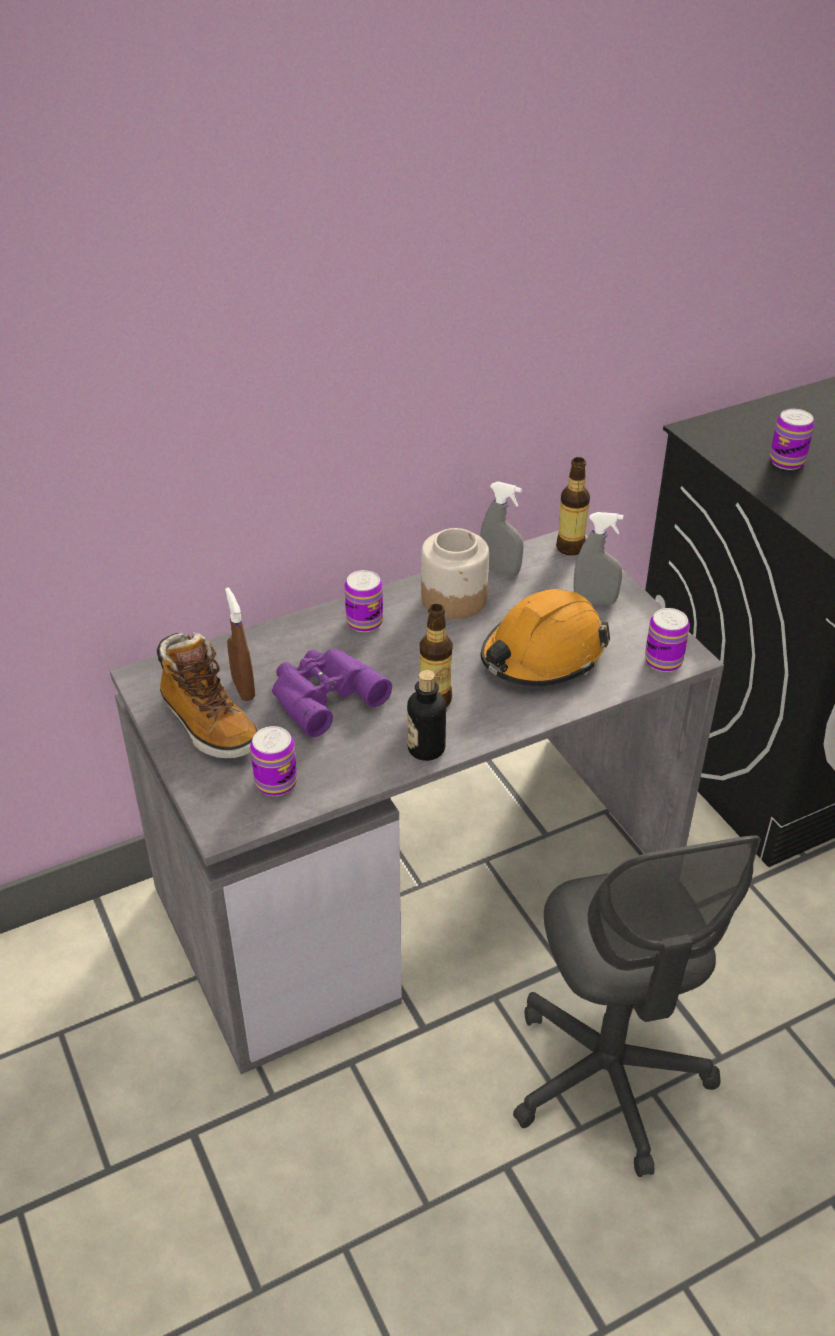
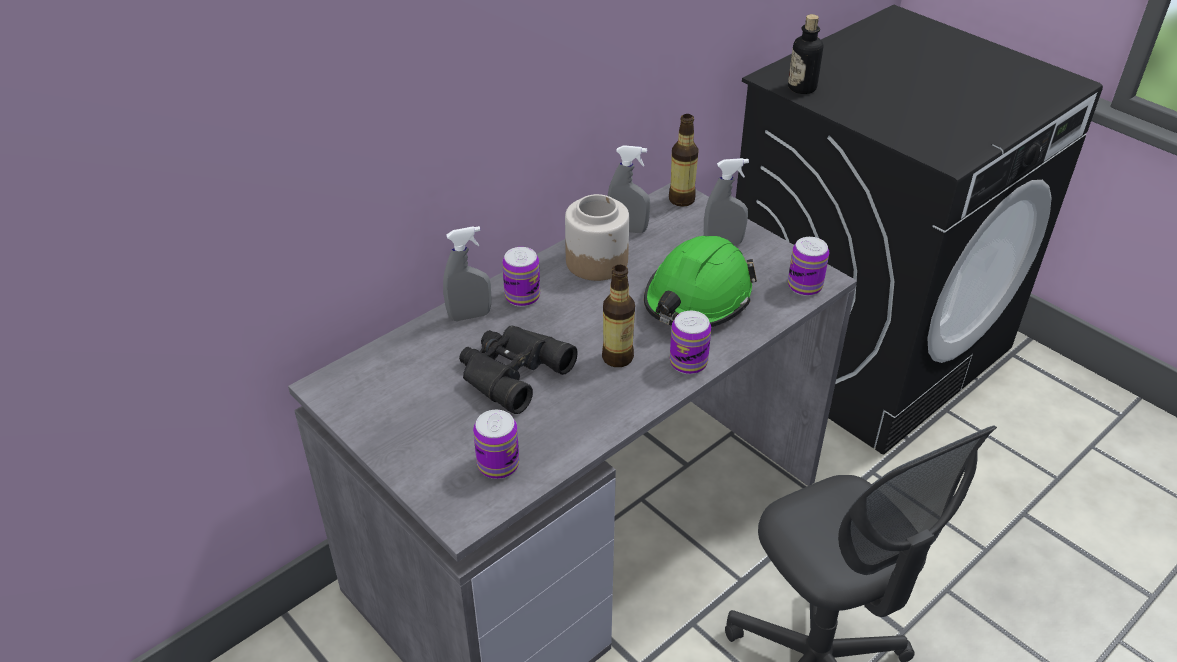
camera: 15 degrees left, 0 degrees up
boot [157,632,259,758] -> none
brown spray bottle [225,588,255,701] -> none
purple binoculars [272,648,392,737] -> black binoculars [459,326,578,414]
bottle [407,670,446,761] -> bottle moved to [788,14,823,94]
orange hard hat [481,589,610,686] -> green hard hat [644,236,757,327]
can [770,409,815,470] -> can moved to [670,311,711,374]
none -> grey spray bottle [443,226,491,321]

